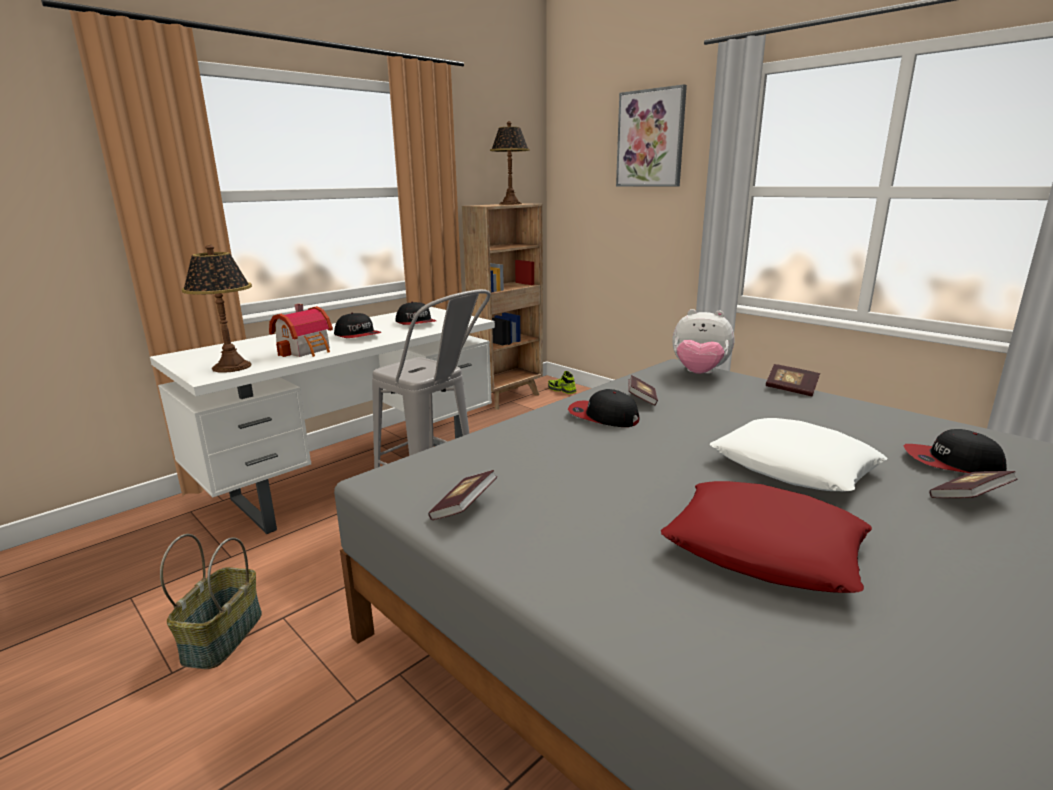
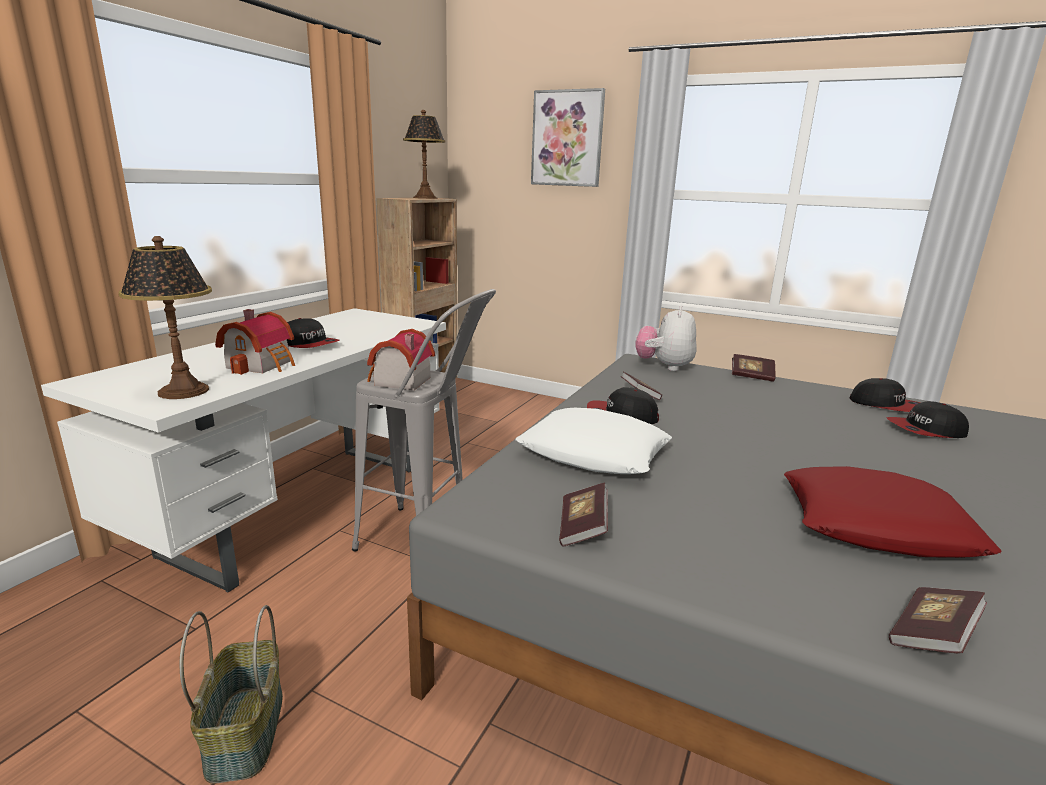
camera: 20 degrees left, 0 degrees up
cap [395,302,436,325] -> cap moved to [850,378,920,412]
shoe [548,371,576,394] -> none
plush toy [673,309,734,374] -> plush toy turned 105 degrees clockwise [635,306,697,371]
white pillow [710,418,888,491] -> white pillow moved to [516,408,672,474]
book [929,471,1017,498] -> book moved to [889,587,987,653]
none -> toy house [367,329,435,390]

